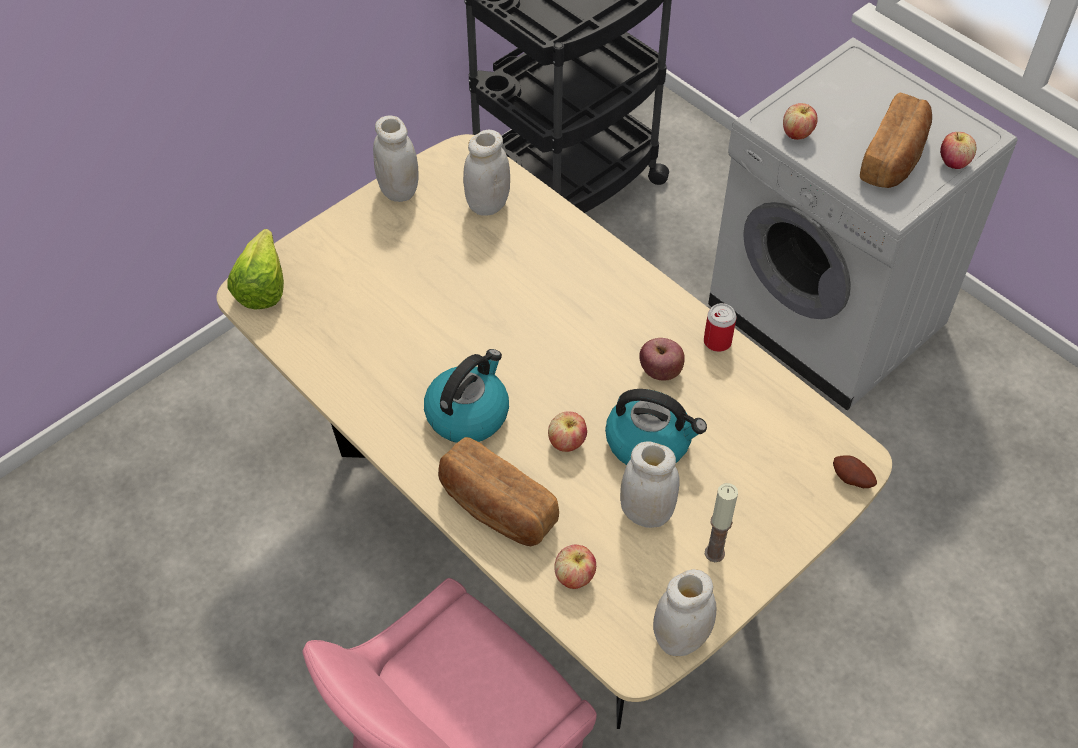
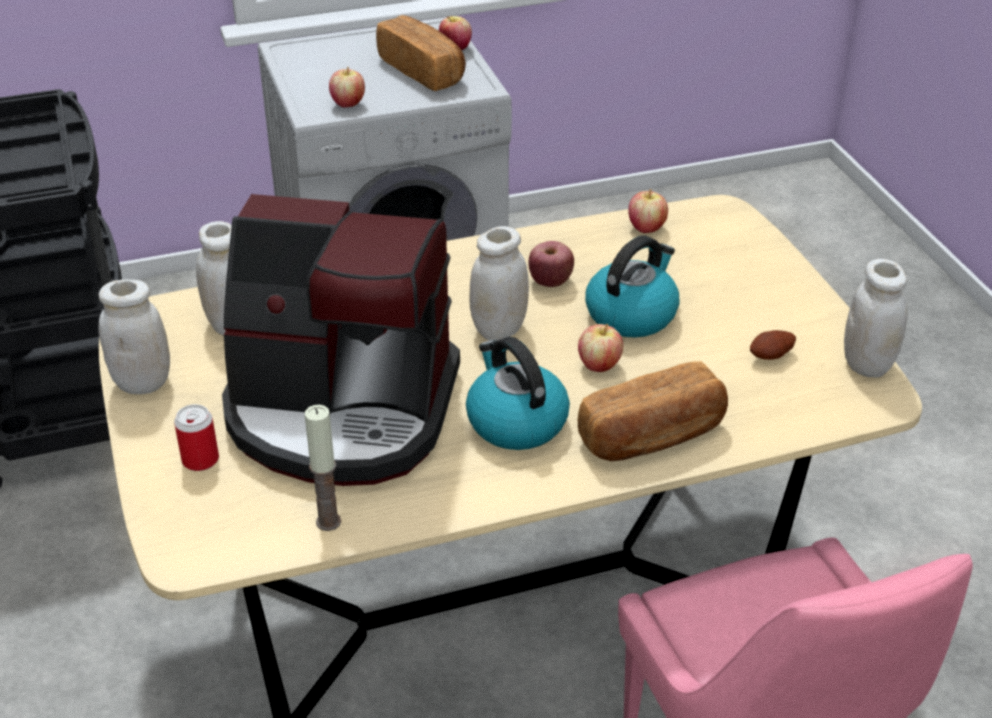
camera: 65 degrees left, 15 degrees down
lettuce [227,229,284,309] -> none
apple [554,545,596,589] -> apple moved to [628,189,668,233]
white jar [620,441,680,528] -> white jar moved to [469,226,529,341]
can [704,303,736,352] -> can moved to [174,404,219,471]
candle [705,483,738,562] -> candle moved to [305,405,341,531]
potato [833,455,877,488] -> potato moved to [750,330,796,360]
none -> coffee machine [222,194,460,486]

